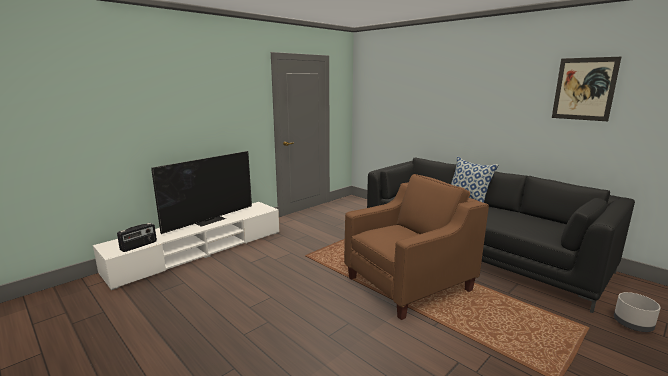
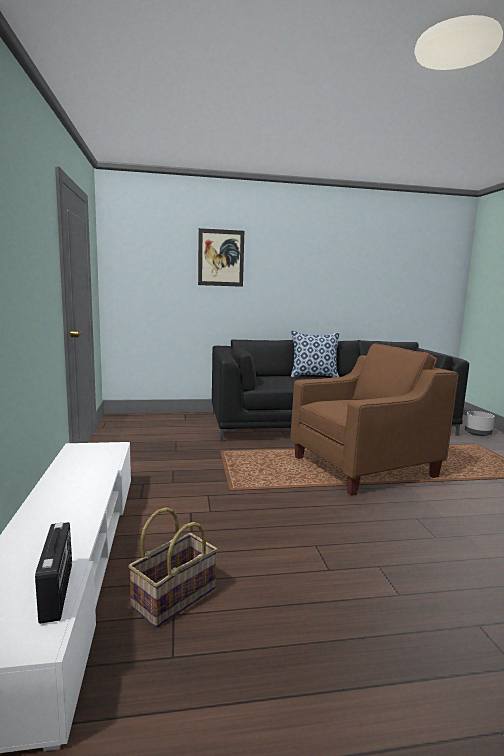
camera: 55 degrees left, 5 degrees down
television [151,151,252,234] -> none
brown armchair [344,174,489,320] -> brown armchair turned 60 degrees clockwise [290,343,458,496]
picture [552,57,621,121] -> picture moved to [198,228,244,287]
none -> basket [128,508,218,628]

